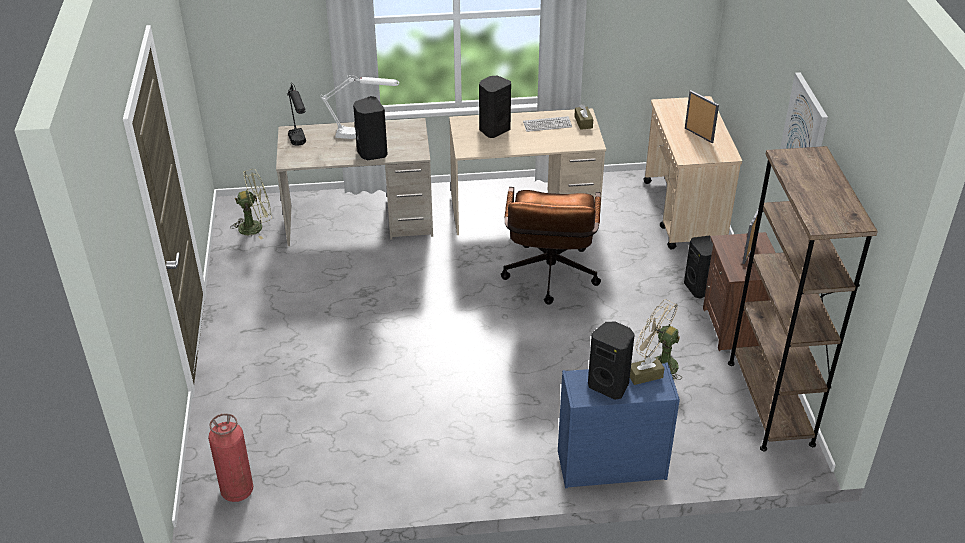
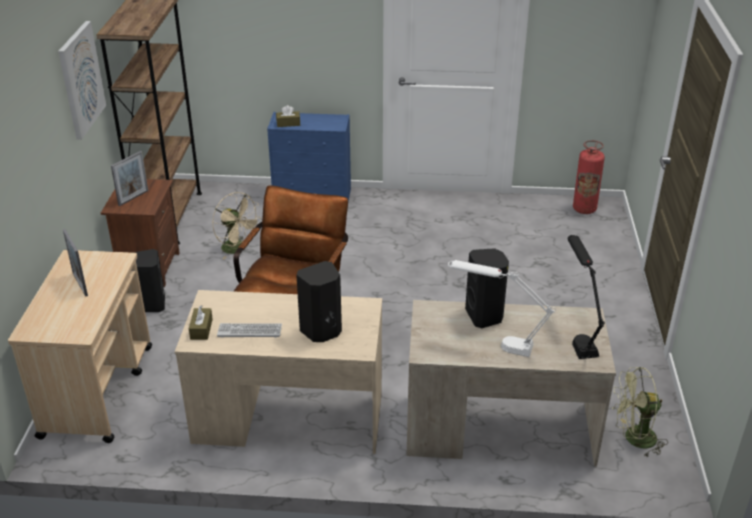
camera: 170 degrees left, 5 degrees down
black speaker [588,322,635,400] -> none

